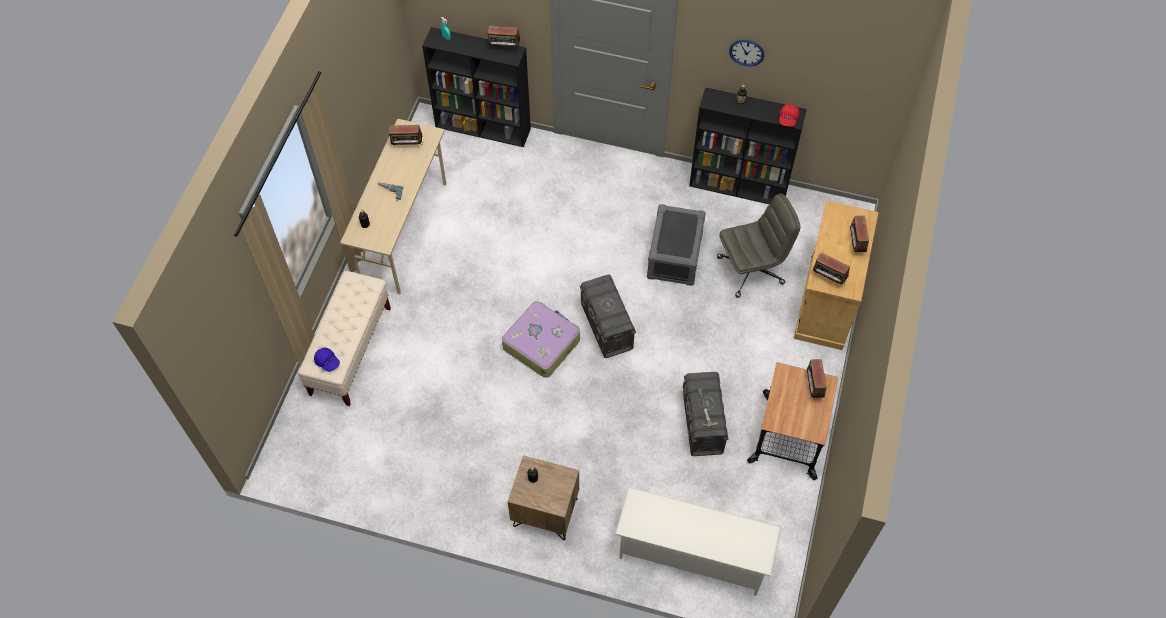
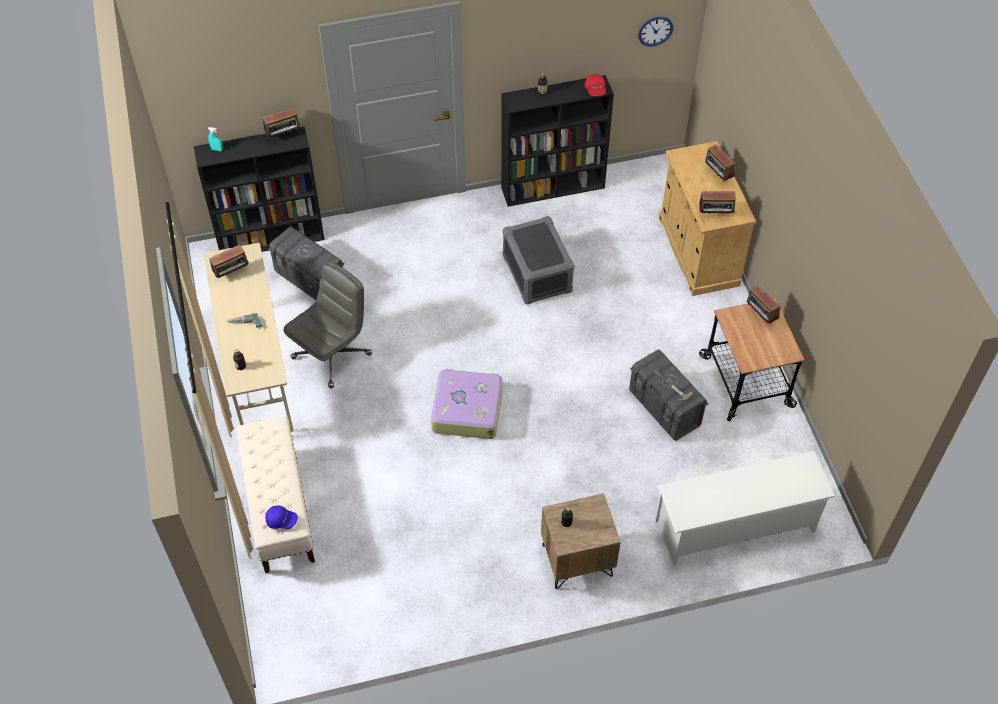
camera: 30 degrees left, 5 degrees down
grey storage box [579,274,636,358] -> grey storage box moved to [268,227,344,300]
grey office chair [717,193,801,298] -> grey office chair moved to [283,262,372,388]
wall clock [729,40,764,66] -> wall clock moved to [638,17,673,46]

